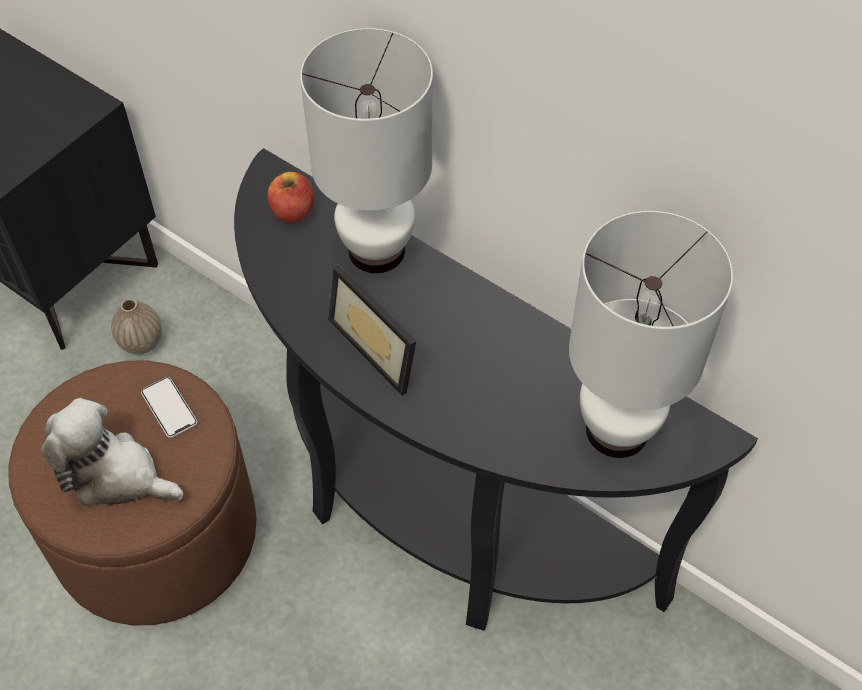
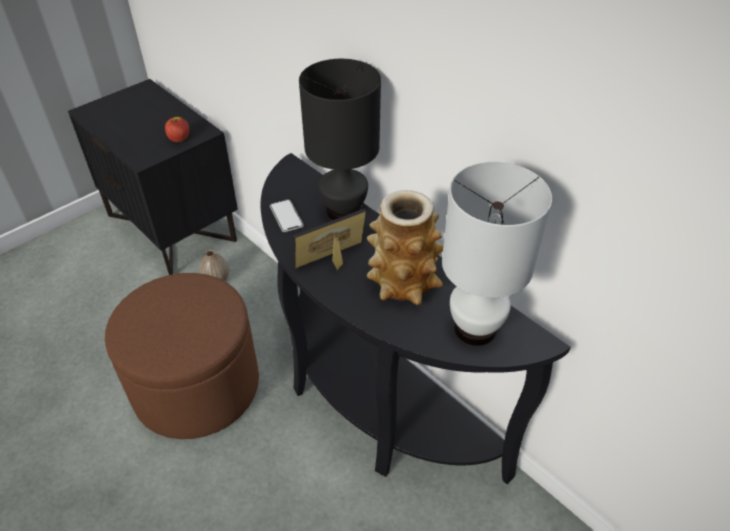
camera: 10 degrees right, 10 degrees down
plush toy [41,398,184,507] -> none
phone [141,377,197,438] -> phone moved to [270,199,304,232]
apple [267,172,314,223] -> apple moved to [165,117,189,142]
white table lamp [300,28,433,273] -> black table lamp [299,59,381,220]
picture frame [328,264,416,395] -> picture frame turned 90 degrees clockwise [294,209,366,270]
none -> vase [367,190,443,305]

